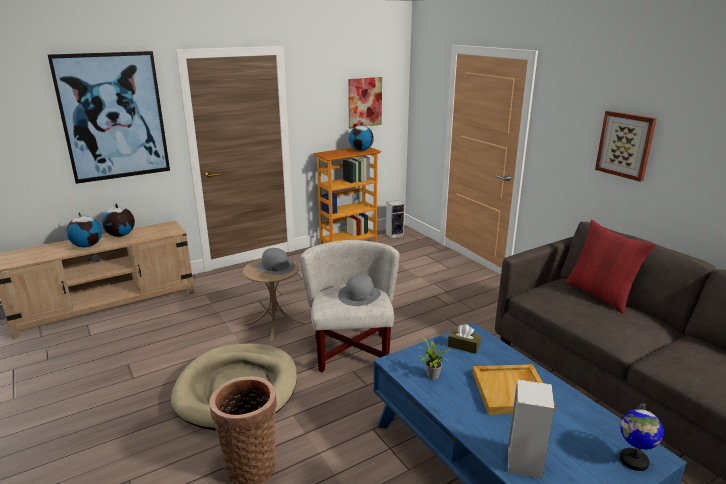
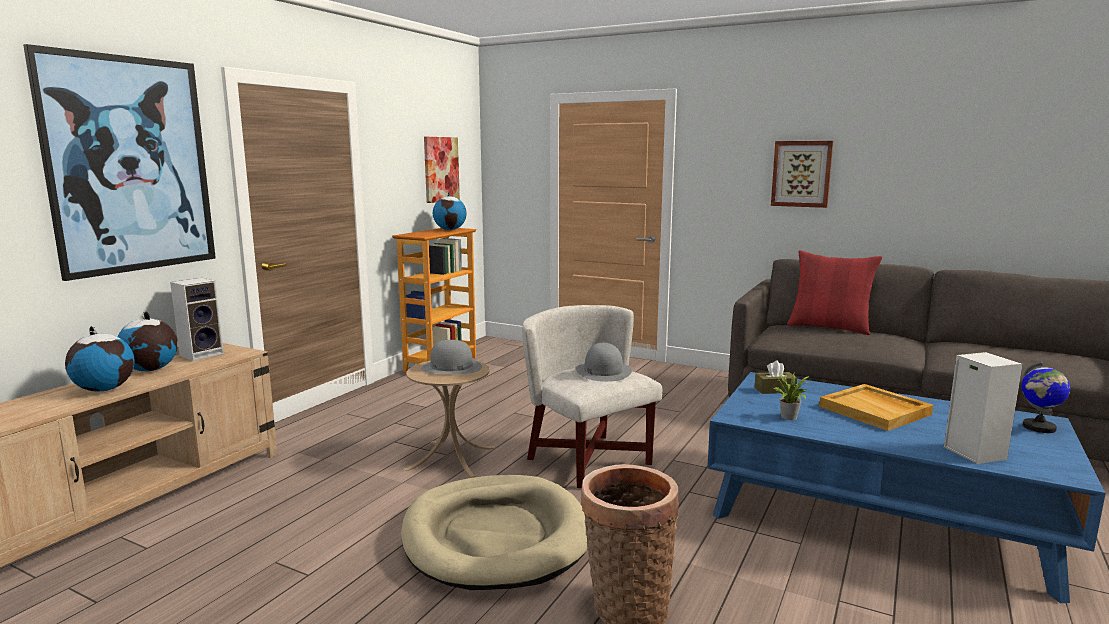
camera: 30 degrees left, 10 degrees down
speaker [386,200,405,238] -> speaker moved to [170,278,224,361]

